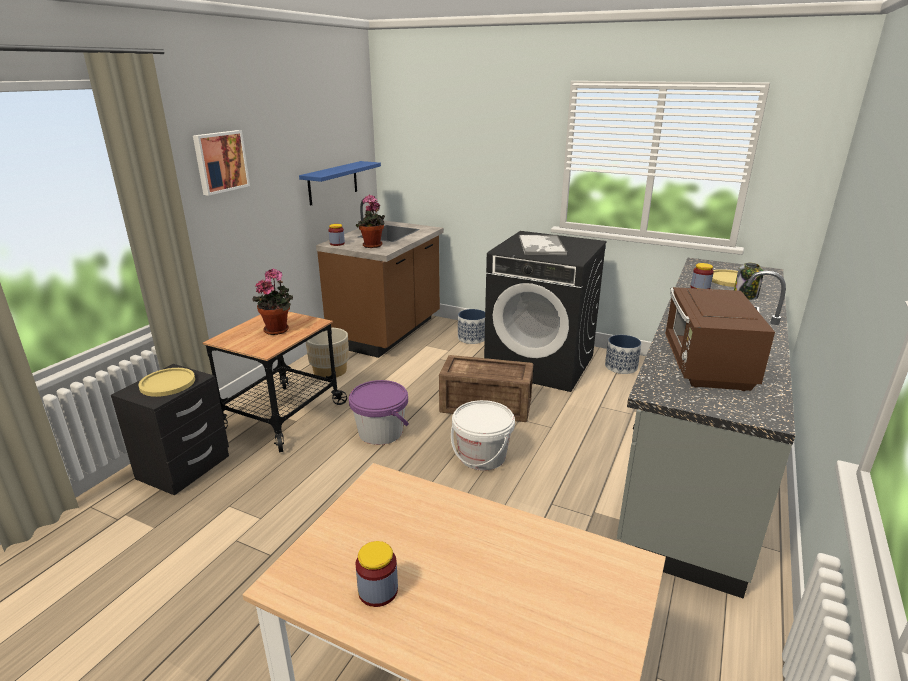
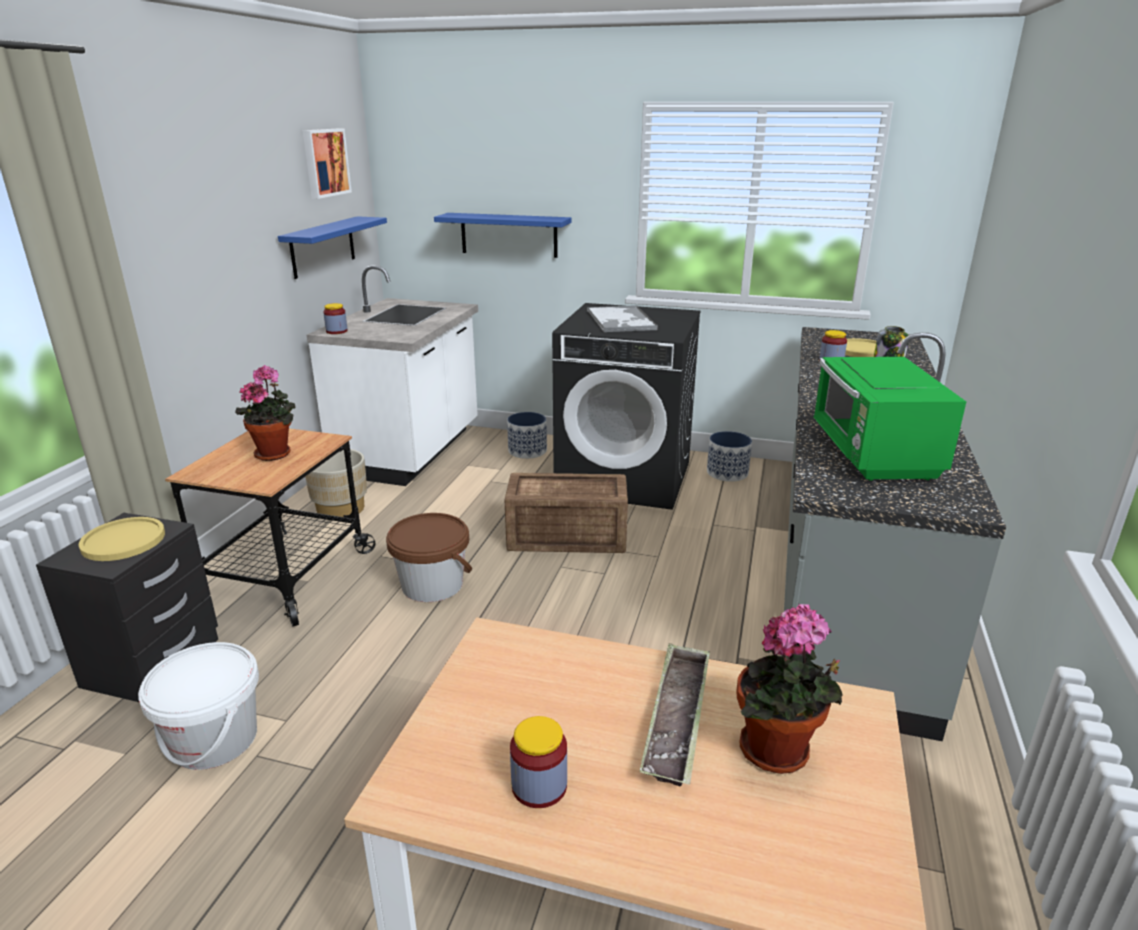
camera: 10 degrees left, 0 degrees up
picture [193,130,250,196] -> picture moved to [303,129,352,199]
brown counter [316,198,443,358] -> white counter [306,265,478,486]
purple bucket [349,380,409,445] -> brown bucket [386,513,472,602]
potted plant [356,195,385,248] -> potted plant moved to [736,604,843,774]
white bucket [451,400,515,471] -> white bucket moved to [138,642,259,770]
brown microwave [665,287,775,391] -> green microwave [813,357,966,481]
none -> blue shelf [434,213,572,258]
none -> tray [639,643,710,786]

